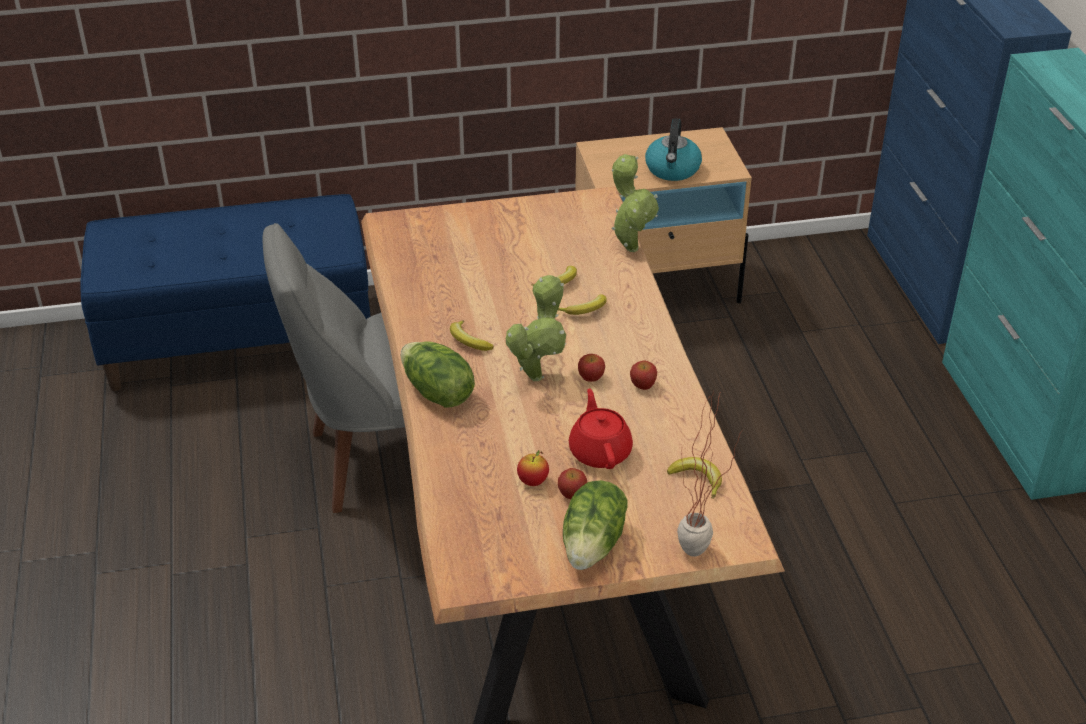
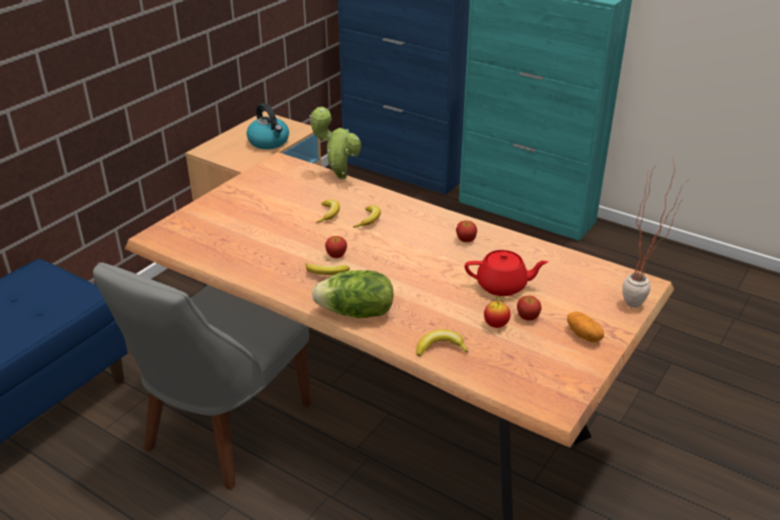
camera: 45 degrees left, 5 degrees down
potted plant [506,275,566,381] -> none
lettuce [563,480,628,570] -> potato [567,312,604,342]
red teapot [569,388,633,469] -> red teapot turned 150 degrees clockwise [464,250,548,296]
apple [578,354,605,382] -> apple moved to [325,236,347,258]
banana [667,457,722,499] -> banana moved to [416,329,469,356]

